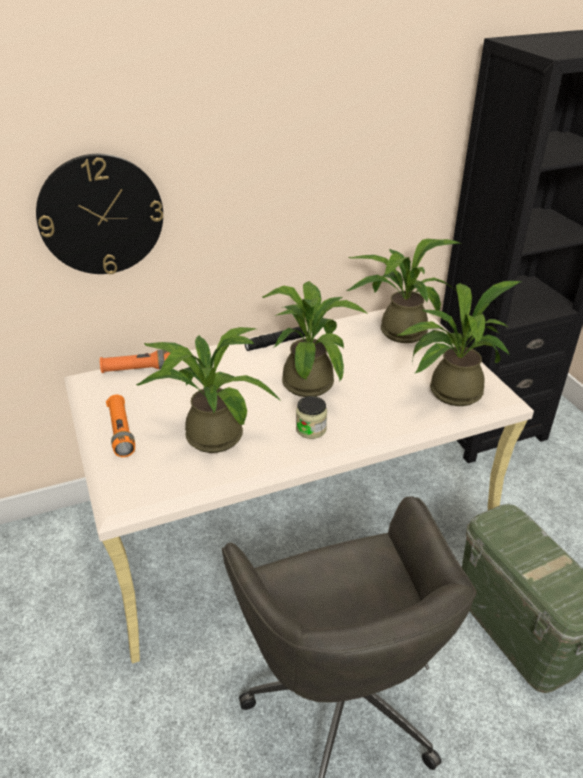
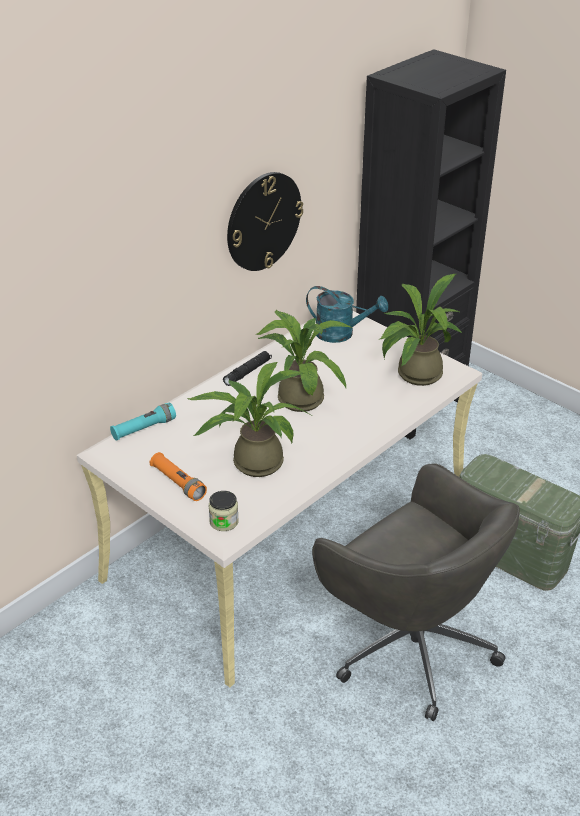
camera: 25 degrees left, 0 degrees up
wall clock [36,154,163,274] -> wall clock moved to [227,172,303,271]
orange flashlight [100,350,170,373] -> turquoise flashlight [110,403,176,441]
jar [296,396,327,439] -> jar moved to [209,491,239,531]
potted plant [346,239,461,343] -> turquoise watering can [306,286,388,343]

